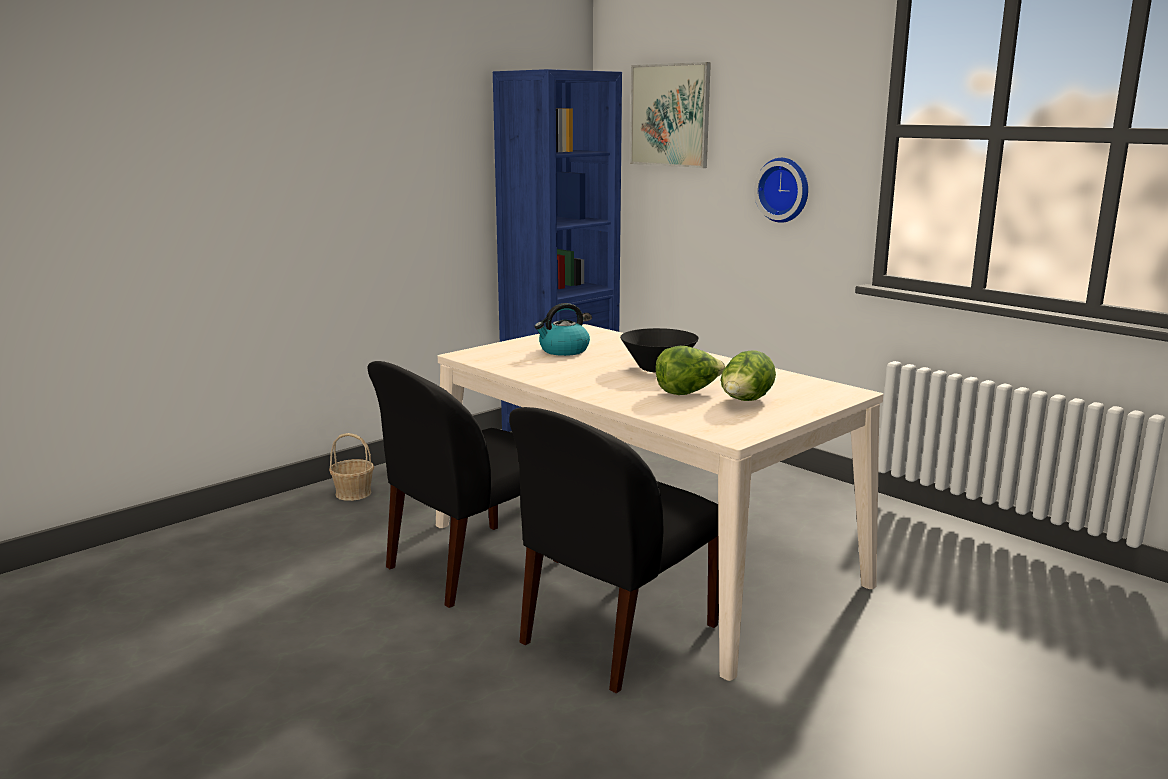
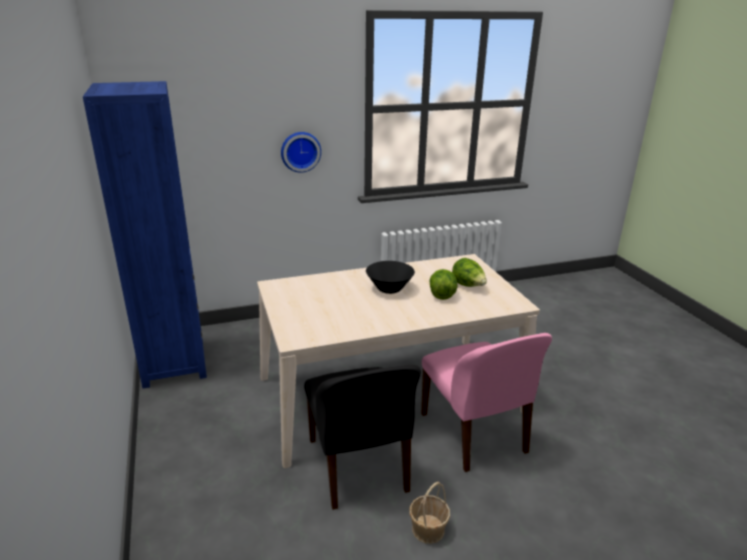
camera: 65 degrees left, 10 degrees up
basket [329,433,374,501] -> basket moved to [409,482,450,544]
black chair [509,407,719,693] -> pink chair [421,333,552,472]
kettle [535,303,590,356] -> none
picture [630,62,711,168] -> none

